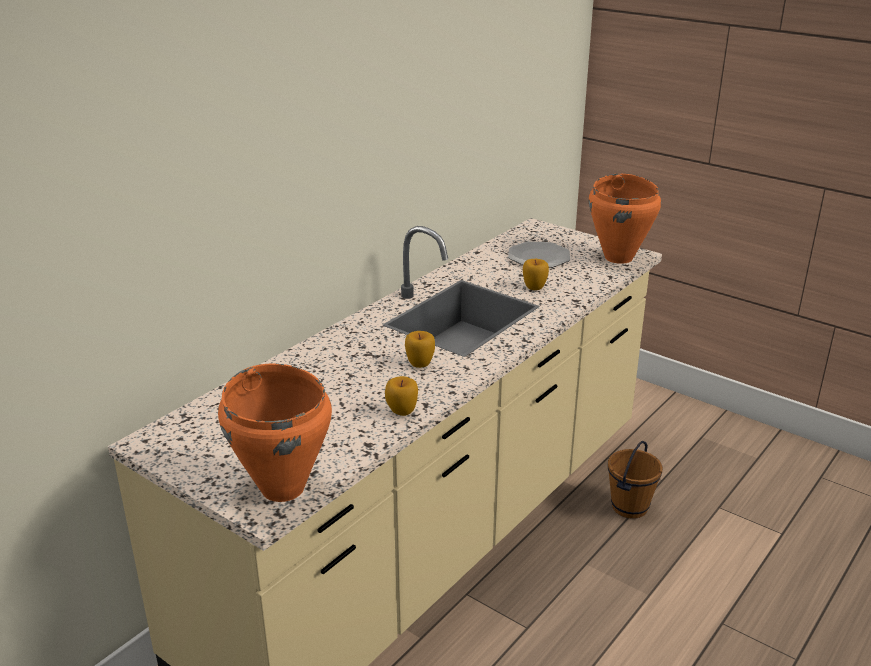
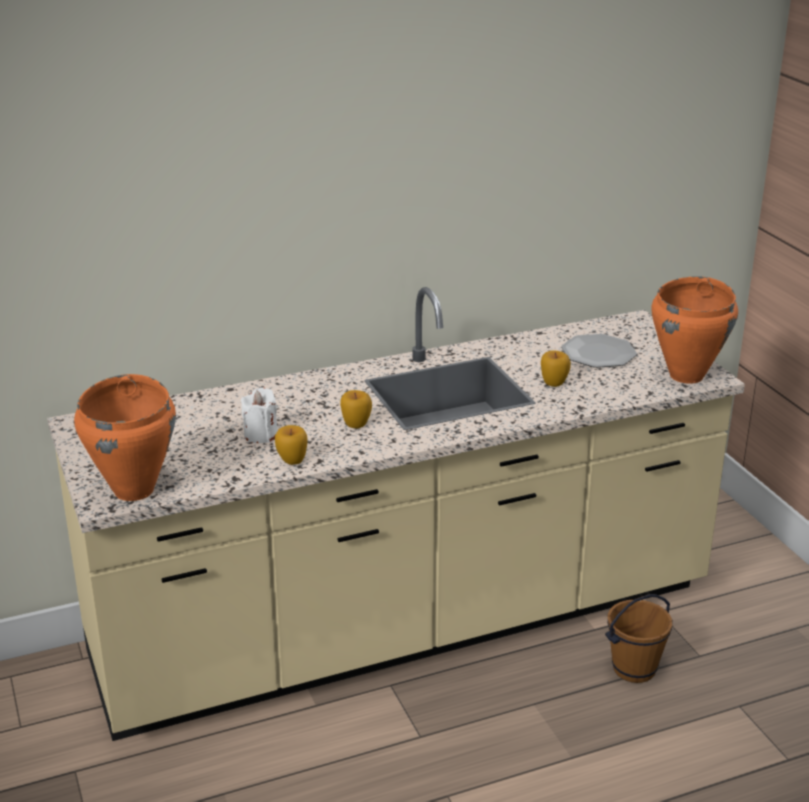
camera: 30 degrees right, 0 degrees up
none -> white candle [241,387,278,443]

